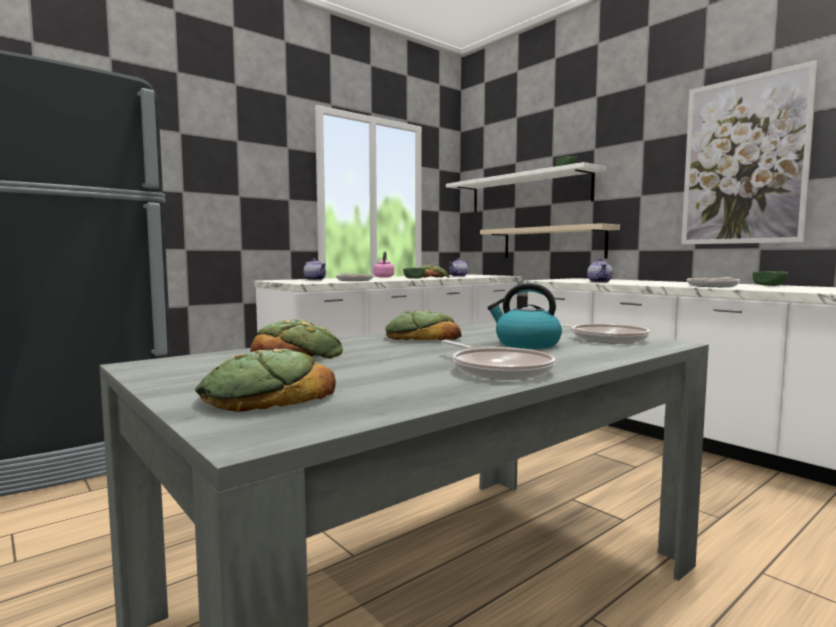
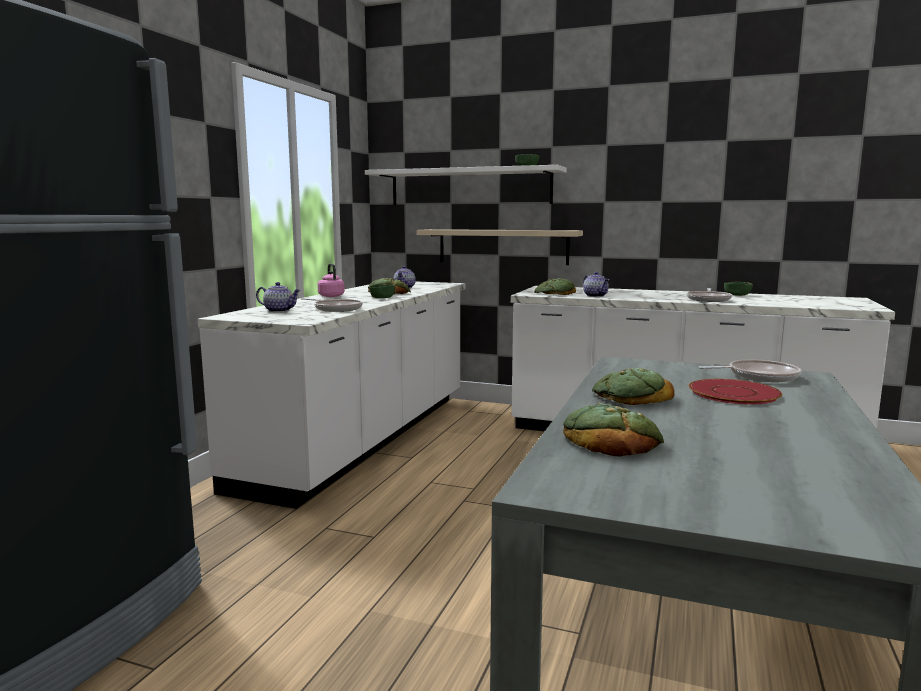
camera: 30 degrees left, 5 degrees up
bread [195,349,336,412] -> bread moved to [534,278,576,295]
frying pan [441,340,555,380] -> none
kettle [487,283,562,349] -> red plate [689,379,782,404]
picture [681,60,818,244] -> none

